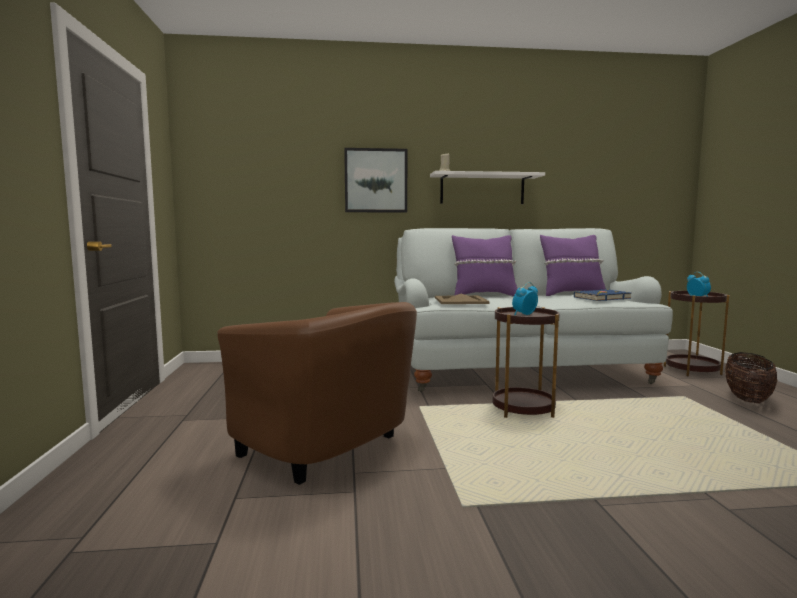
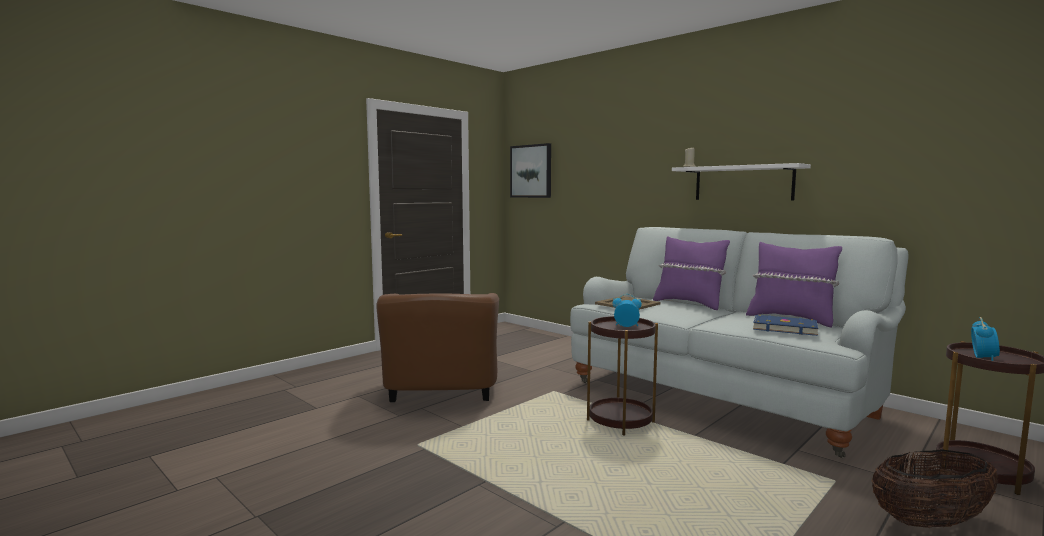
camera: 50 degrees right, 0 degrees up
picture [344,148,407,213] -> picture moved to [510,143,551,198]

